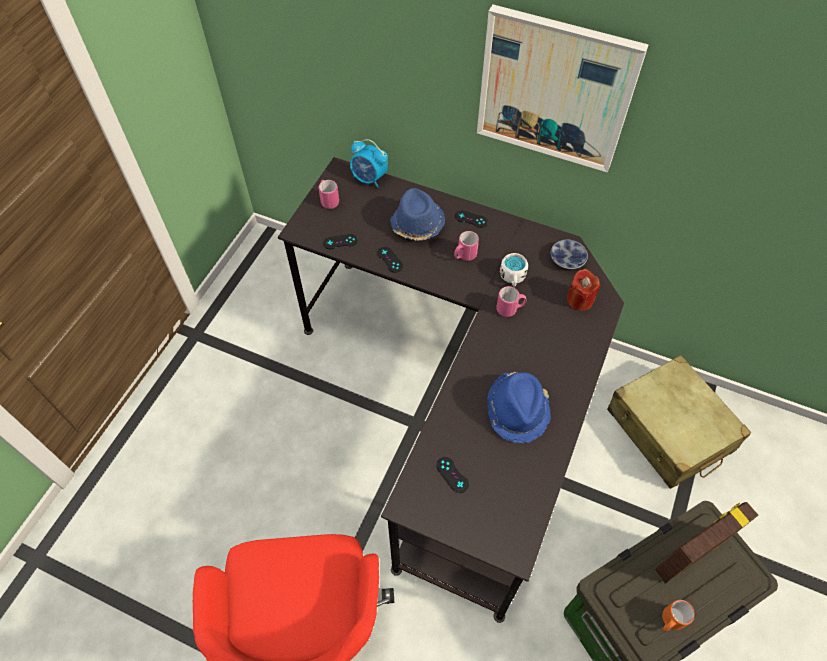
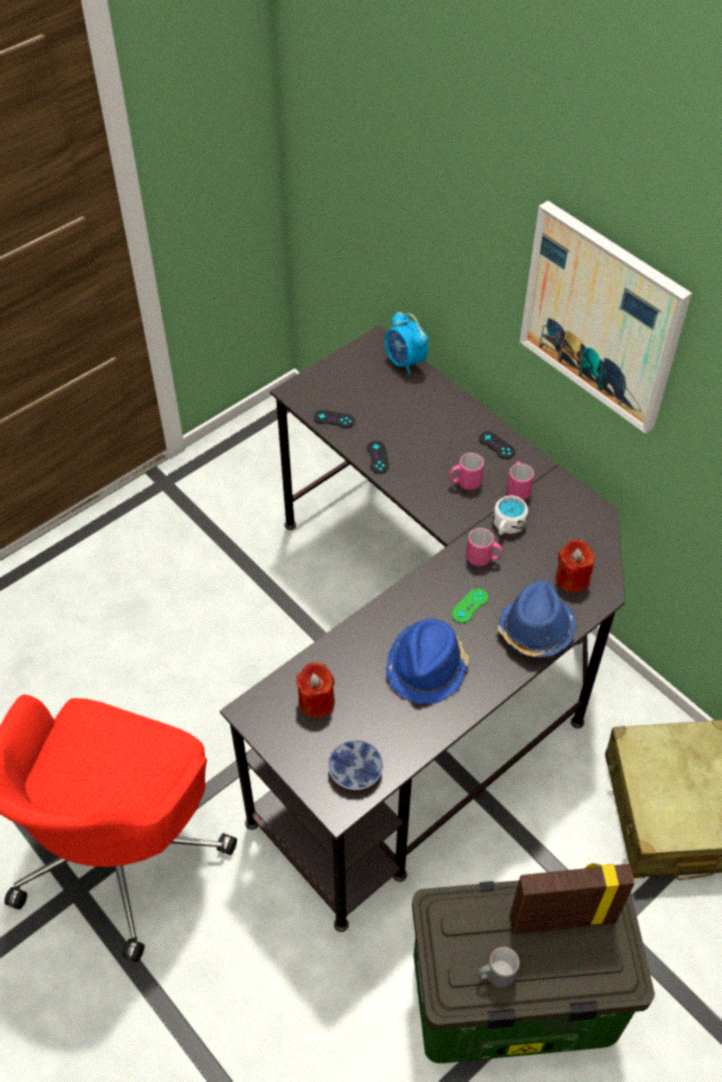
camera: 25 degrees right, 5 degrees down
pink mug [319,180,339,209] -> pink mug moved to [507,461,534,500]
blue hat [390,188,445,241] -> blue hat moved to [497,580,576,657]
black game controller [436,457,469,493] -> red candle [296,662,335,718]
bowl [551,239,588,269] -> bowl moved to [328,740,383,790]
orange mug [662,600,695,632] -> grey mug [477,947,520,988]
none -> green game controller [451,588,488,623]

